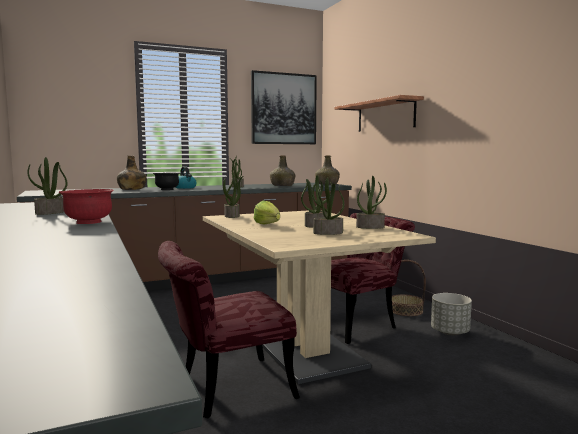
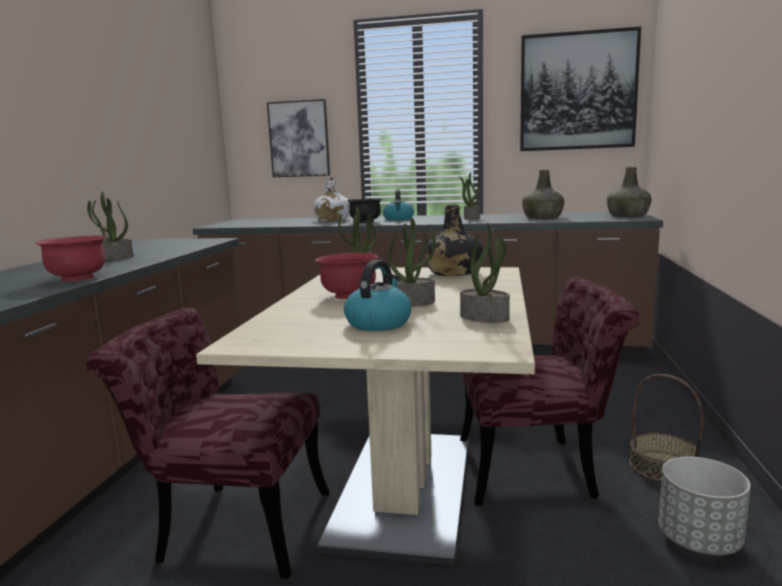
camera: 35 degrees right, 5 degrees up
green bottle [117,156,147,190] -> white bottle [314,176,350,221]
lettuce [254,201,280,224] -> red bowl [315,253,379,299]
potted plant [312,178,345,235] -> kettle [344,260,412,331]
shelf [334,95,424,132] -> none
none -> picture [267,99,330,177]
none -> black bottle [425,204,483,276]

